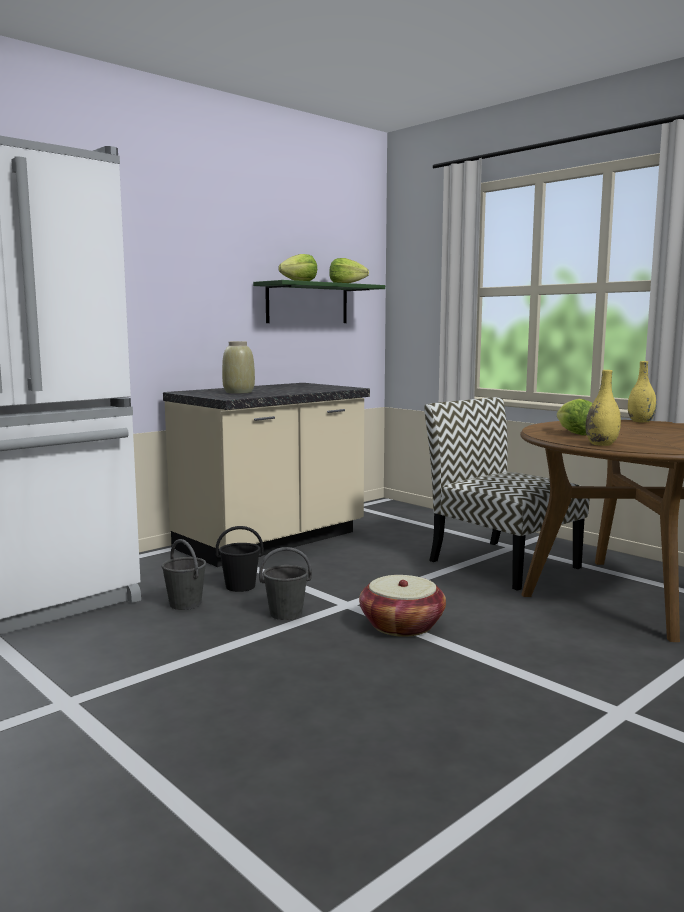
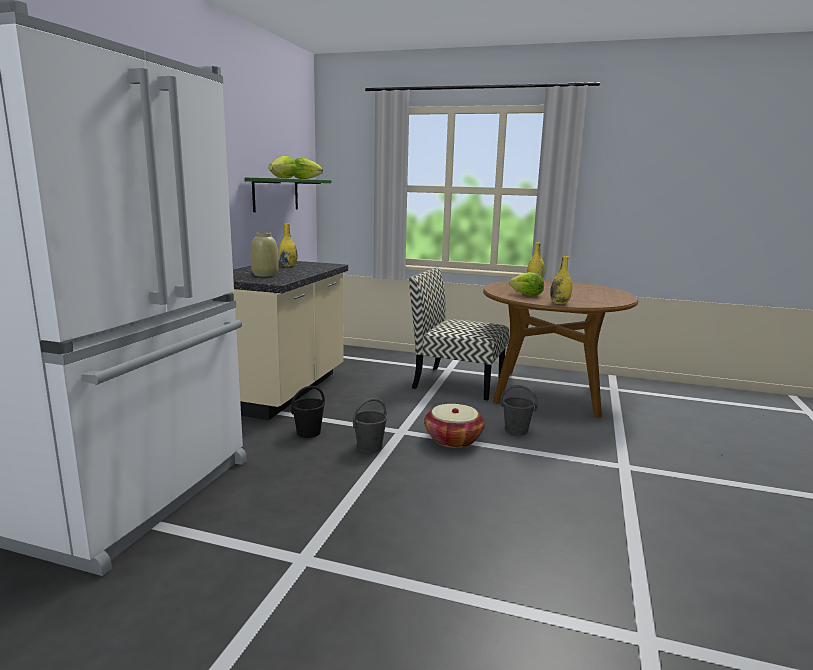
camera: 30 degrees left, 5 degrees up
grey bucket [162,539,206,610] -> grey bucket moved to [500,385,538,435]
none -> yellow vase [279,224,297,267]

